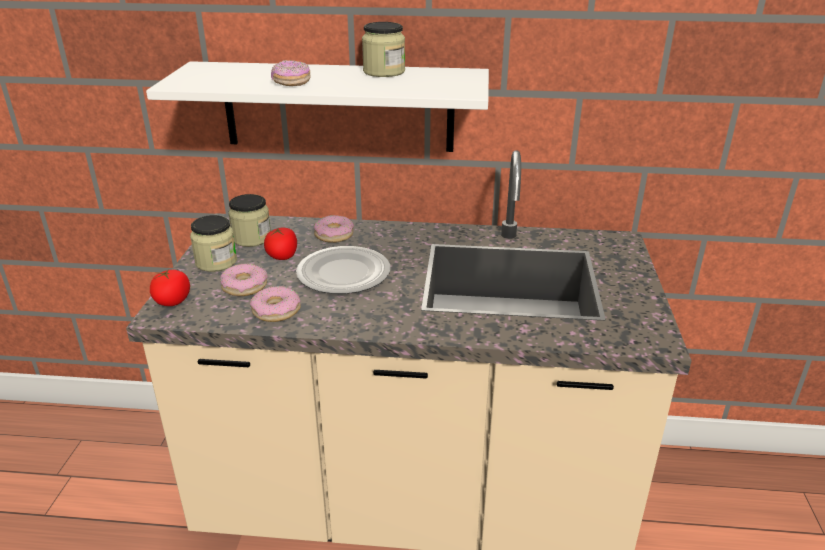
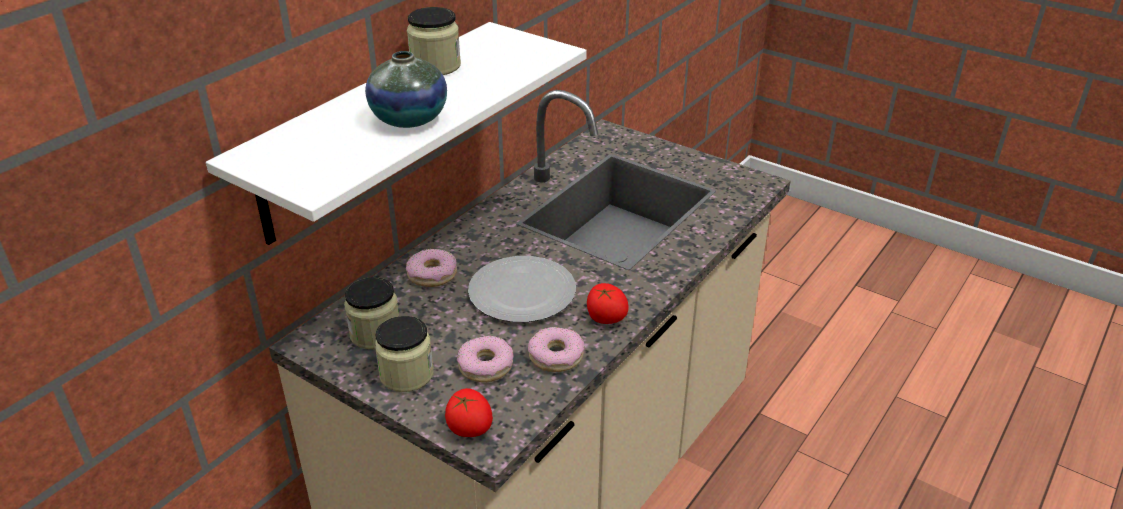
camera: 60 degrees left, 5 degrees up
tomato [264,228,297,260] -> tomato moved to [587,283,628,324]
donut [271,60,311,86] -> vase [365,51,447,128]

